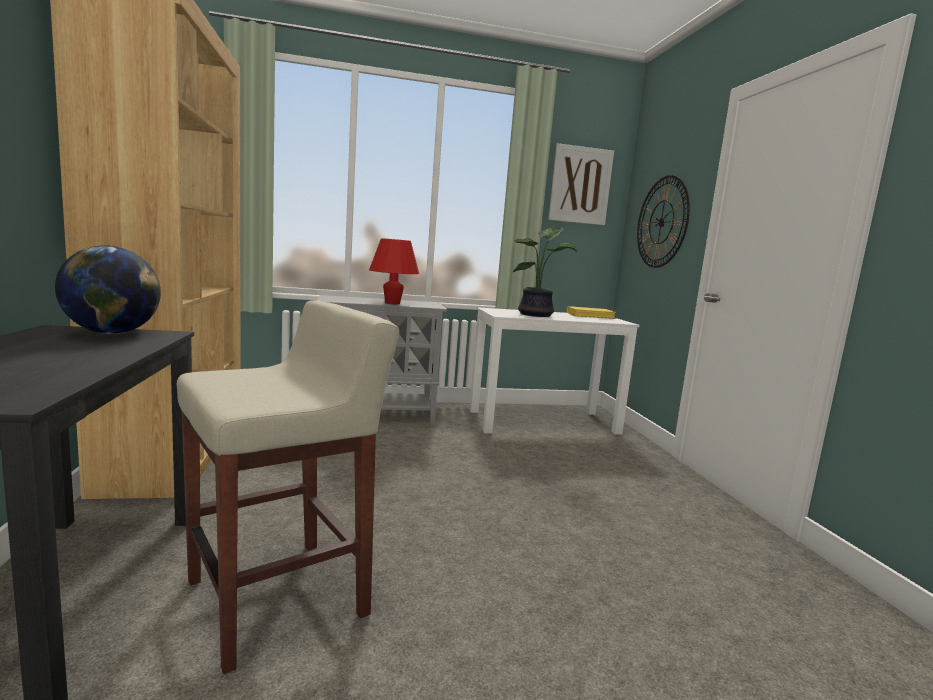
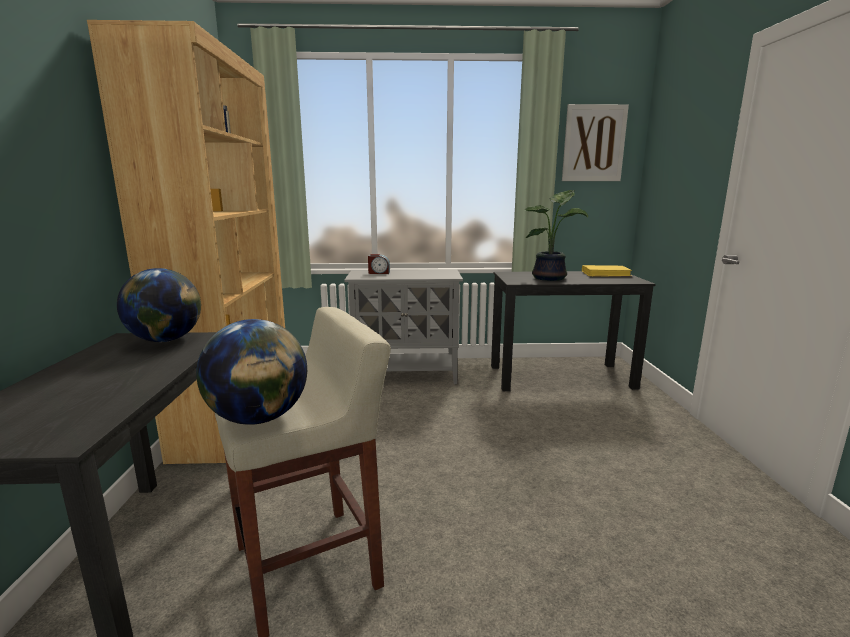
camera: 10 degrees right, 5 degrees up
red table lamp [369,238,419,304] -> none
white desk [470,307,640,435] -> black desk [491,271,656,391]
wall clock [637,175,690,268] -> none
none -> globe [196,319,307,425]
none -> alarm clock [368,254,390,274]

